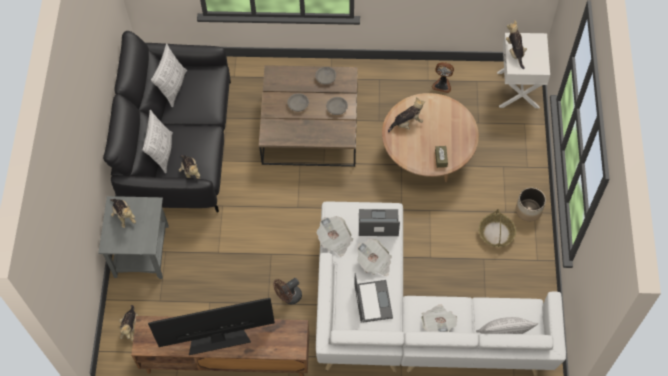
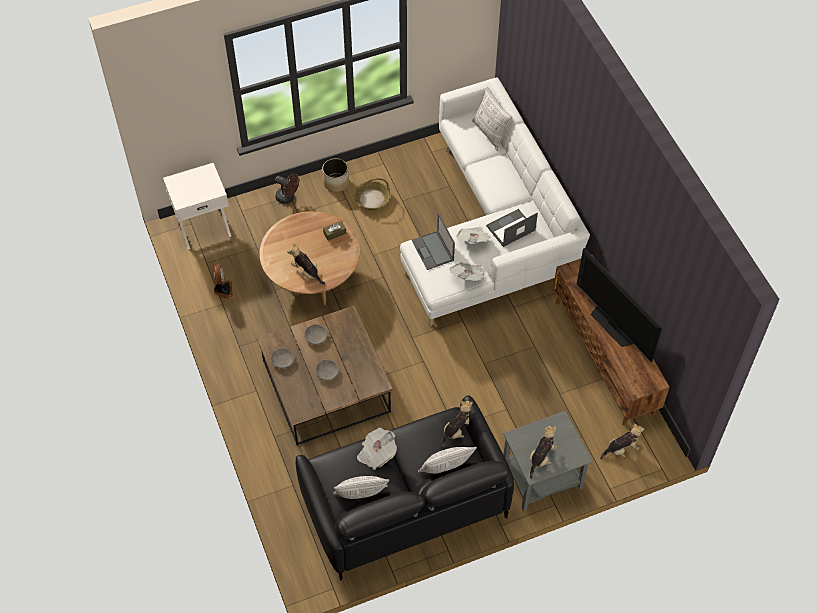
camera: 115 degrees left, 5 degrees down
brown fan [273,278,302,304] -> brown fan moved to [275,173,299,204]
newspaper [421,304,457,332] -> newspaper moved to [357,428,397,470]
plush toy [506,20,527,69] -> none

